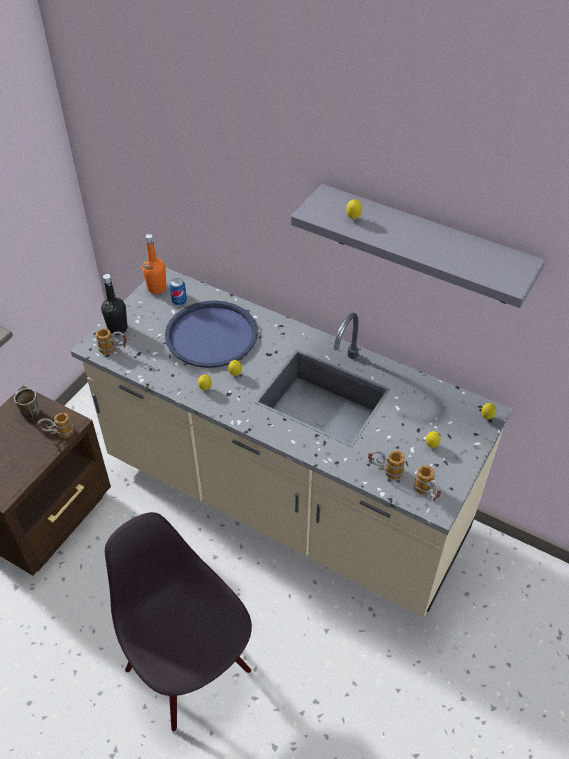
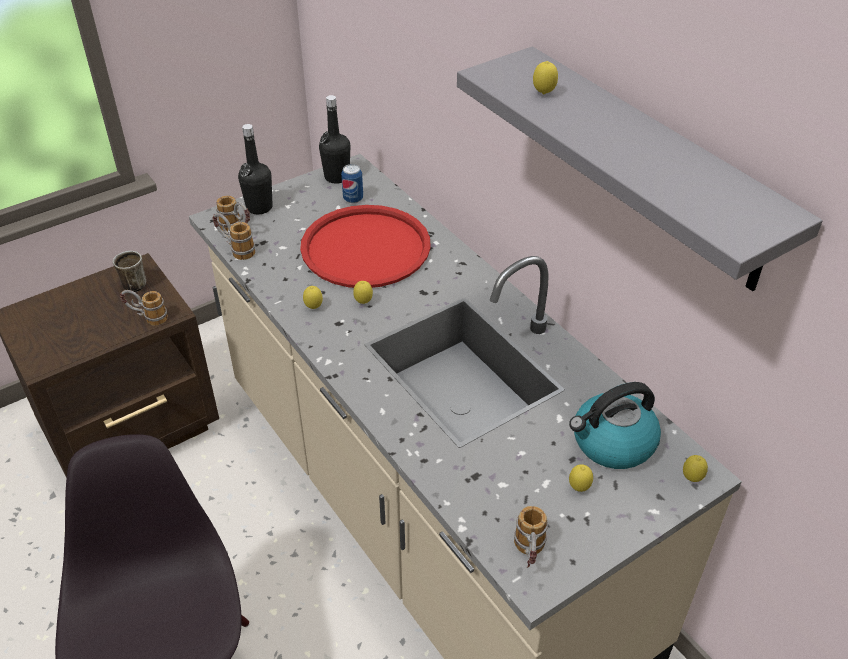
camera: 25 degrees right, 5 degrees down
orange bottle [142,234,166,294] -> black bottle [319,95,350,184]
blue tray [165,300,258,368] -> red tray [300,205,431,288]
mug [368,450,405,480] -> mug moved to [212,213,255,260]
none -> kettle [569,382,661,469]

